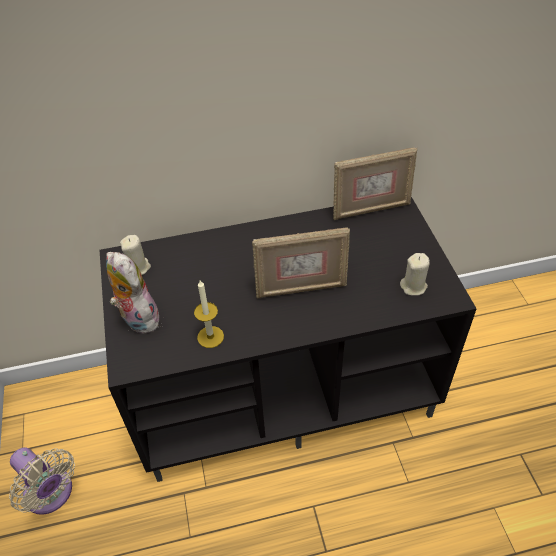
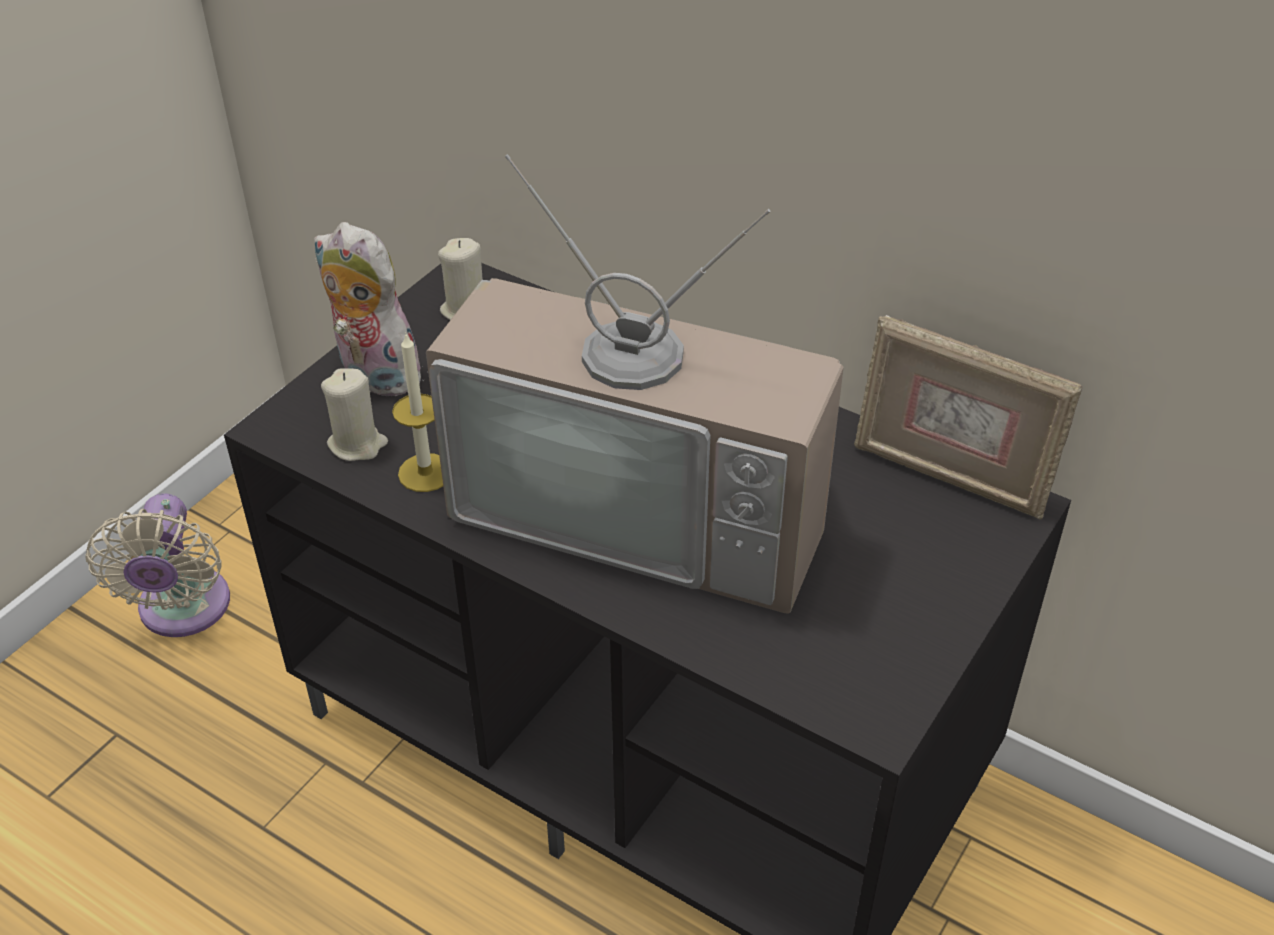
camera: 45 degrees right, 5 degrees down
plush toy [106,252,159,334] -> plush toy turned 60 degrees counterclockwise [314,222,427,397]
picture frame [252,227,350,298] -> television [426,154,844,614]
beige candle [400,253,430,296] -> beige candle moved to [321,368,388,461]

